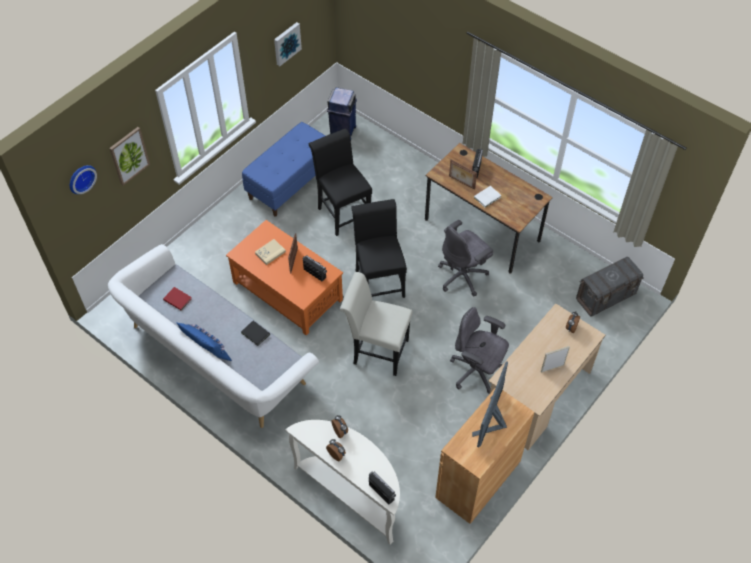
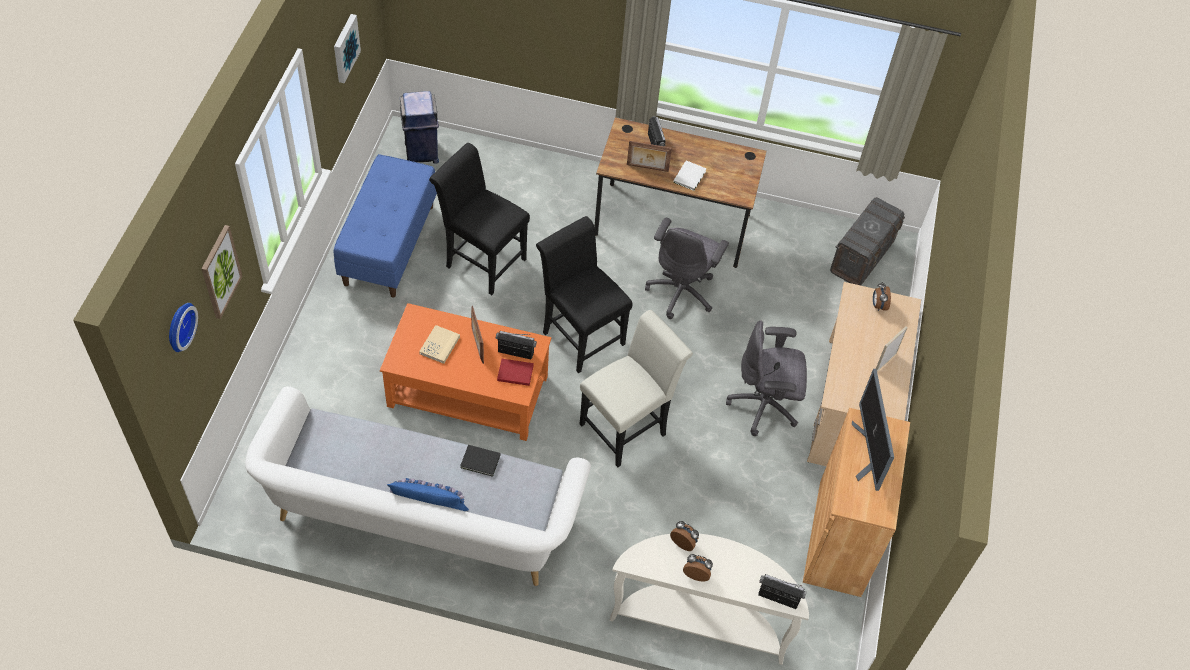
camera: 30 degrees left, 0 degrees up
red book [163,287,192,310] -> red book moved to [497,359,534,386]
white chair [340,272,413,376] -> white chair turned 150 degrees clockwise [579,310,693,467]

